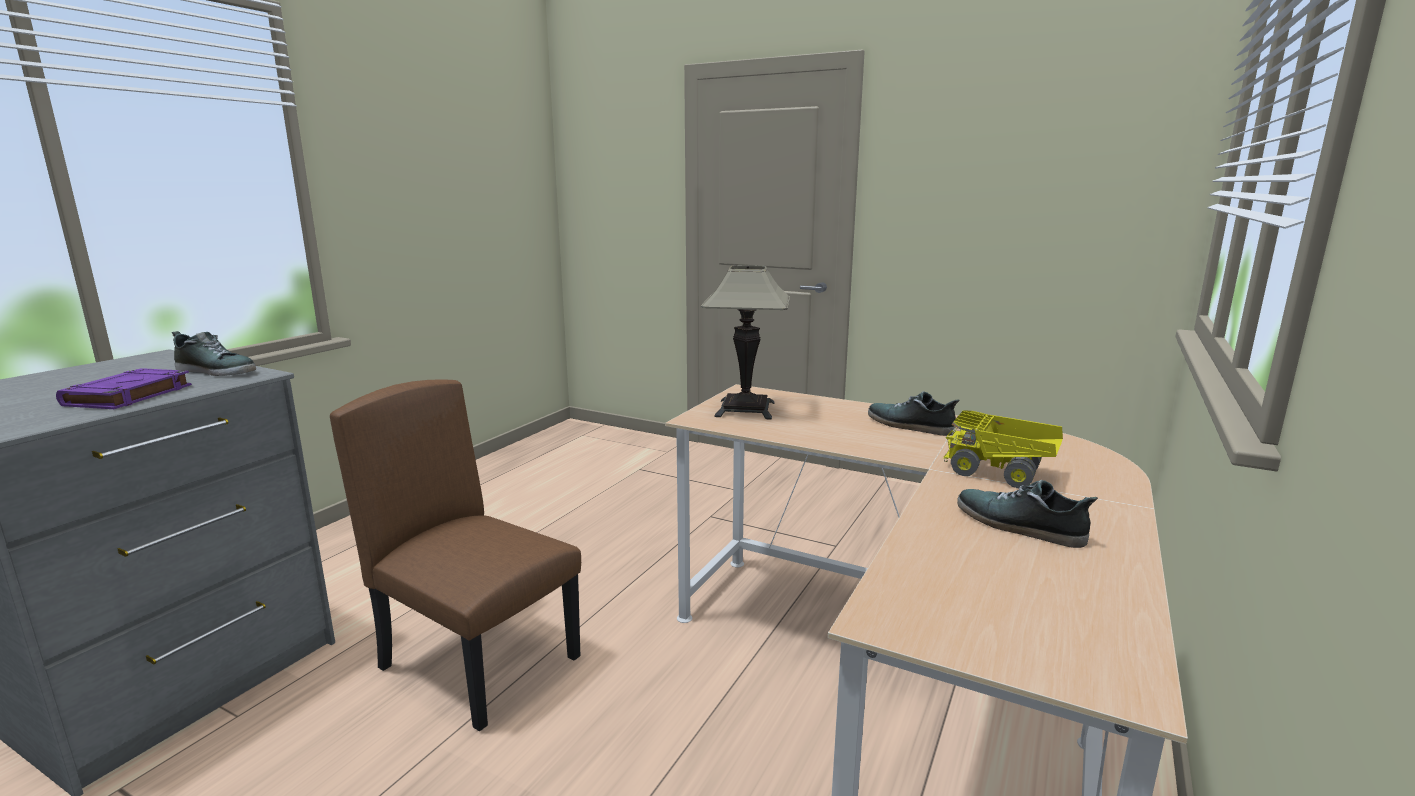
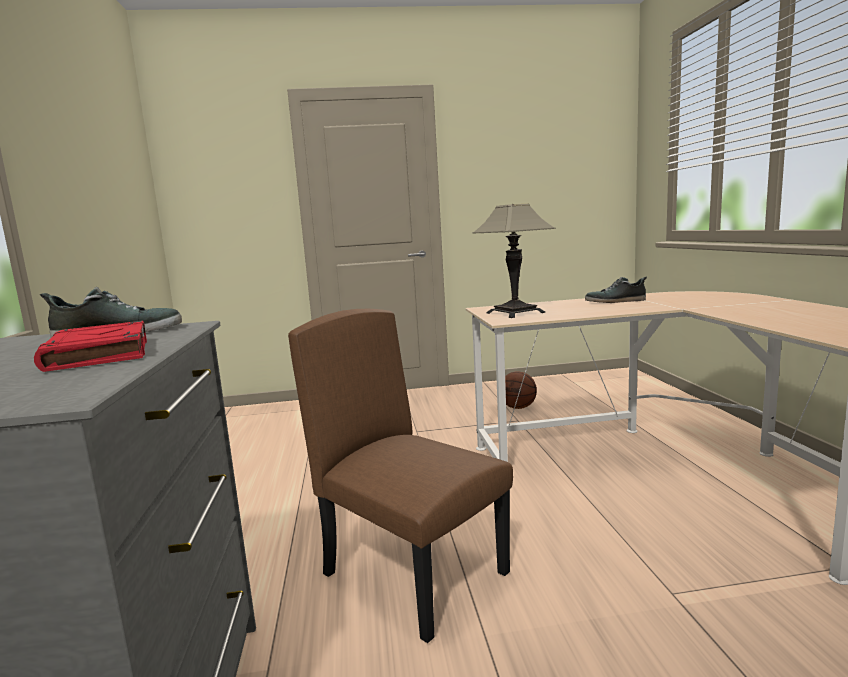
camera: 35 degrees left, 5 degrees down
purple book [56,368,192,409] -> red book [34,321,147,372]
brown chair [330,379,581,731] -> brown chair turned 45 degrees clockwise [288,309,513,643]
toy truck [943,411,1063,488] -> none
shoe [957,480,1098,548] -> none
none -> basketball [505,371,537,409]

